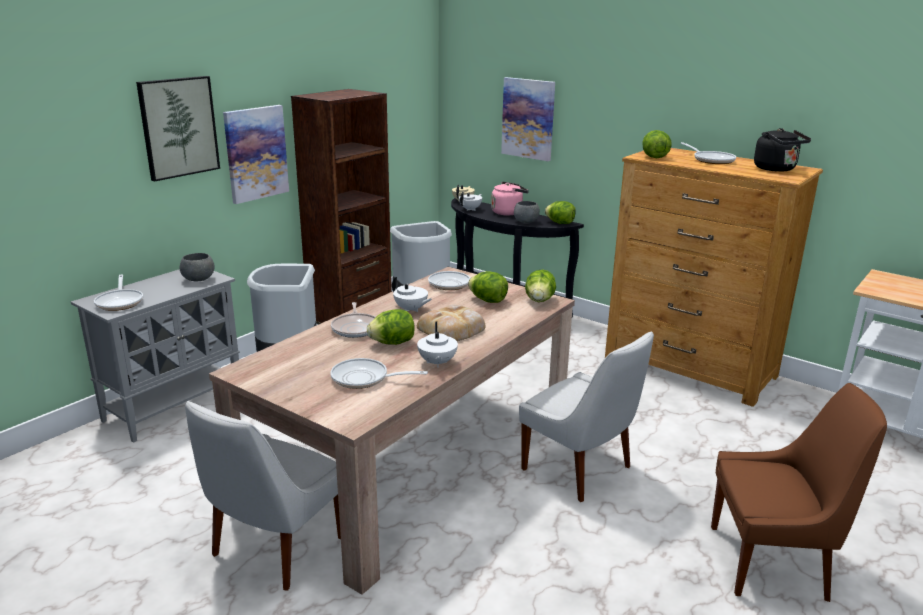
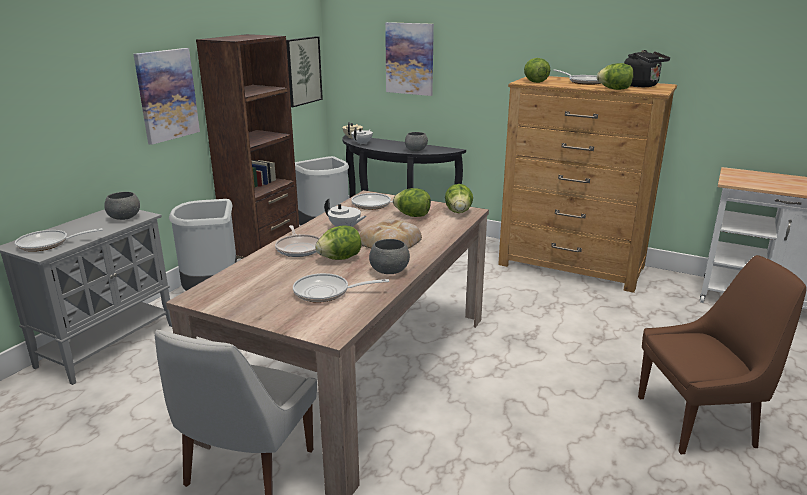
camera: 10 degrees left, 0 degrees up
frying pan [94,274,143,311] -> frying pan turned 105 degrees clockwise [15,228,103,252]
picture [136,76,220,181] -> picture moved to [286,36,323,107]
white teapot [417,322,458,368] -> grey bowl [369,239,410,274]
pink kettle [491,182,529,215] -> none
white chair [519,331,654,502] -> none
lettuce [545,201,576,224] -> lettuce moved to [597,63,633,90]

